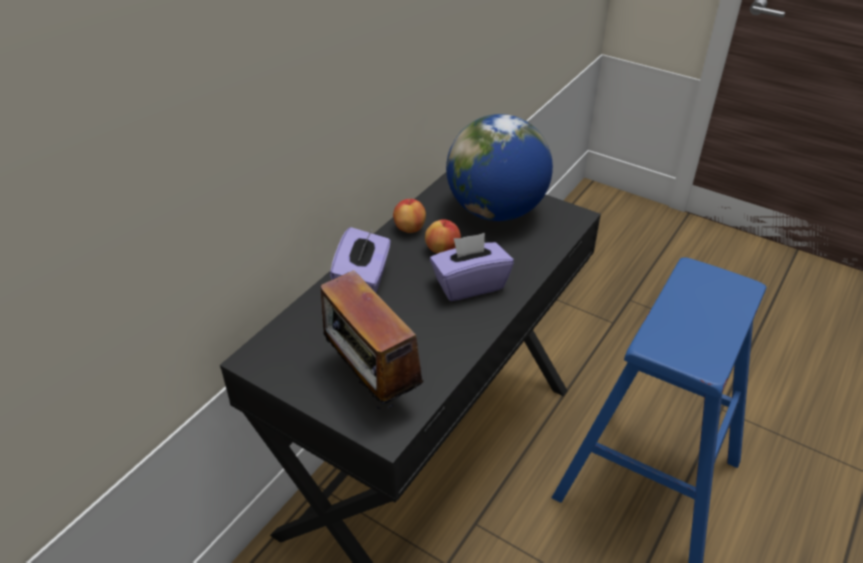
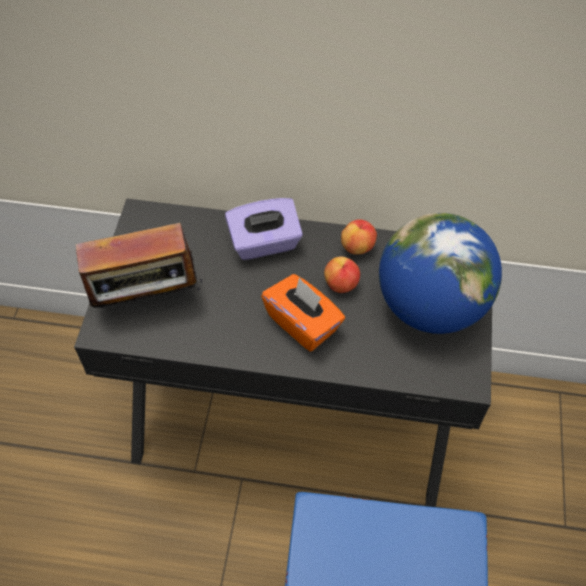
camera: 65 degrees right, 15 degrees up
radio [321,270,423,409] -> radio turned 135 degrees counterclockwise [75,223,202,308]
purple tissue box [430,233,514,301] -> orange tissue box [261,274,345,351]

